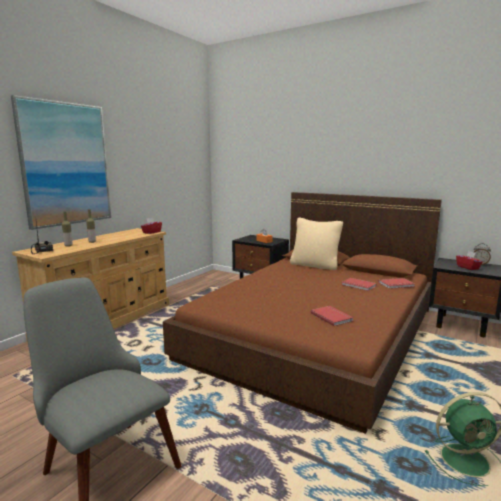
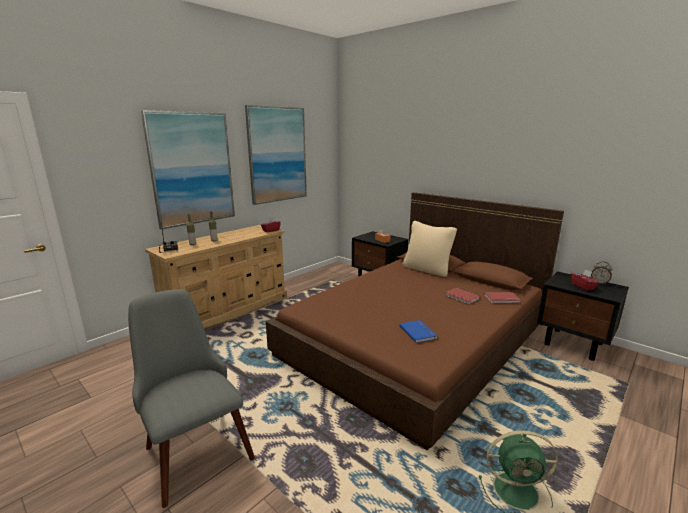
camera: 10 degrees right, 5 degrees up
red book [311,306,354,326] -> blue book [399,320,438,343]
none -> picture [245,105,307,205]

